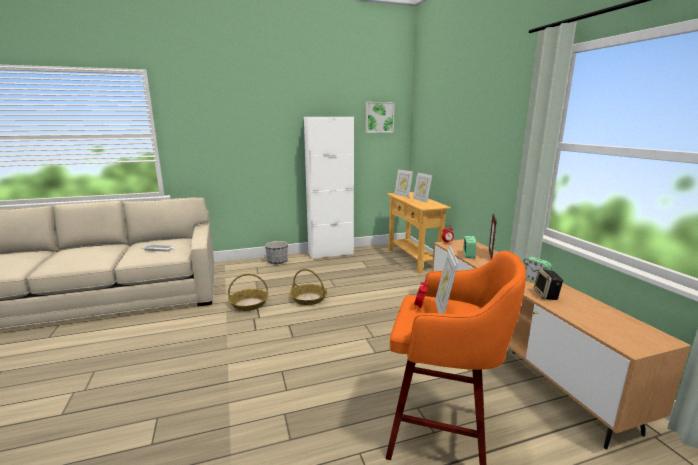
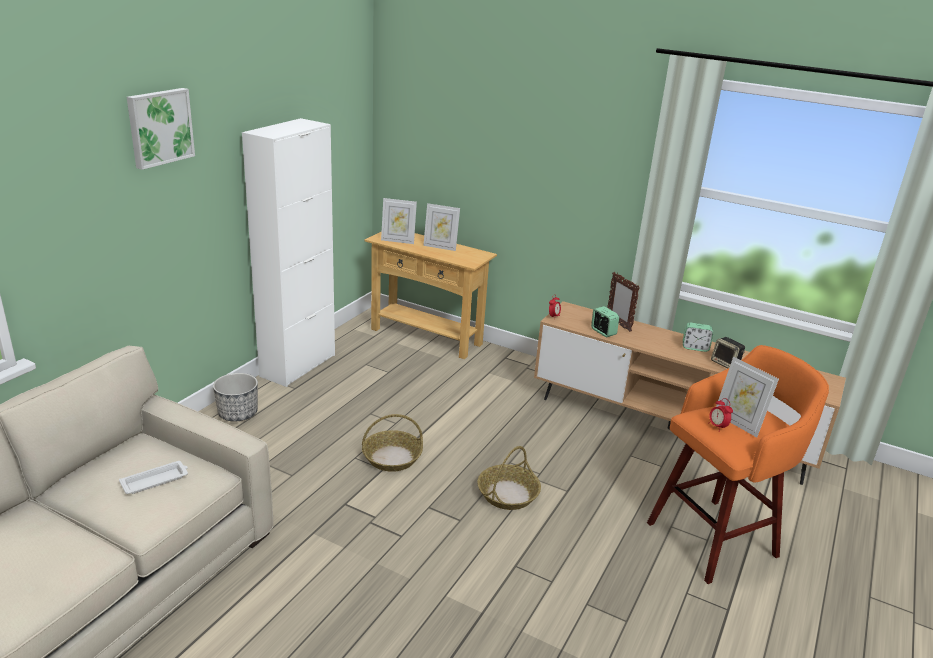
camera: 45 degrees left, 10 degrees up
basket [228,274,268,311] -> basket moved to [477,446,541,510]
picture [365,102,395,133] -> picture moved to [127,88,195,170]

